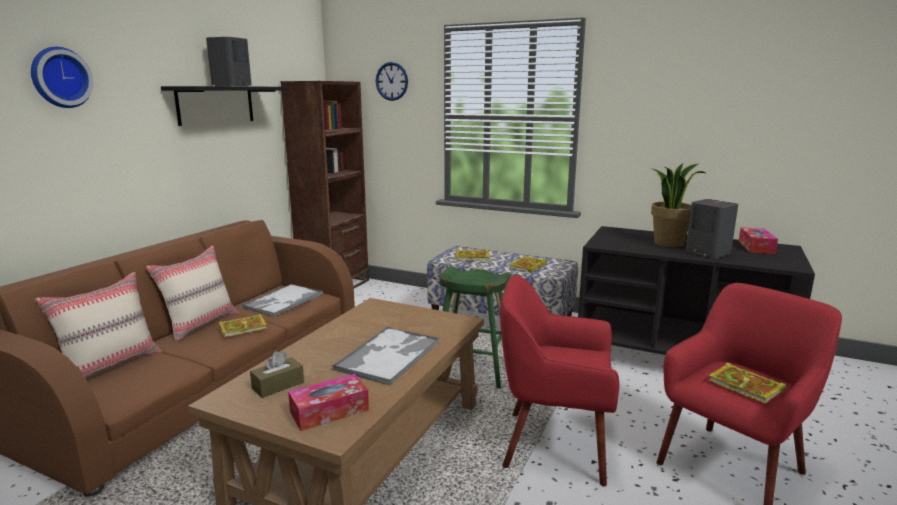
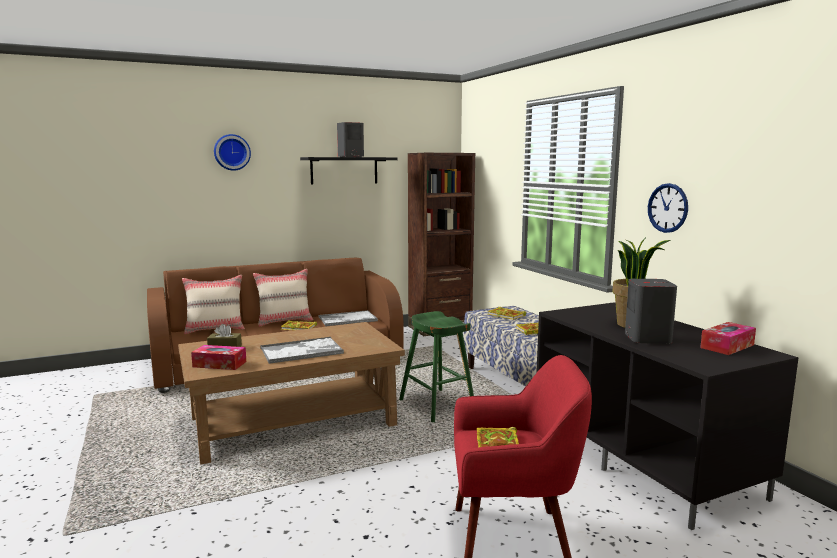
camera: 40 degrees right, 5 degrees down
wall clock [376,62,408,101] -> wall clock moved to [648,183,688,233]
red armchair [500,275,619,486] -> none

